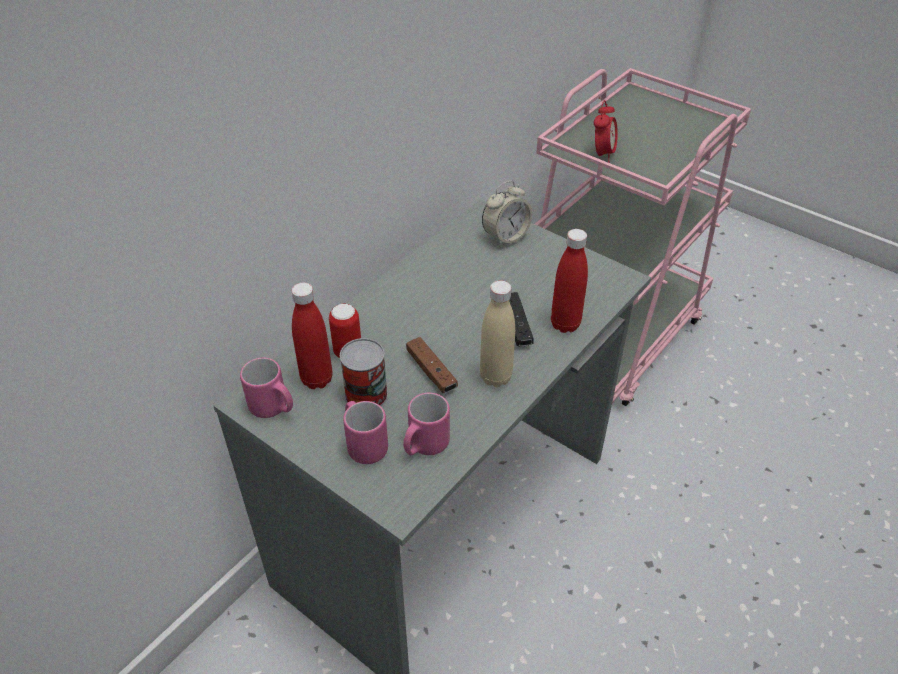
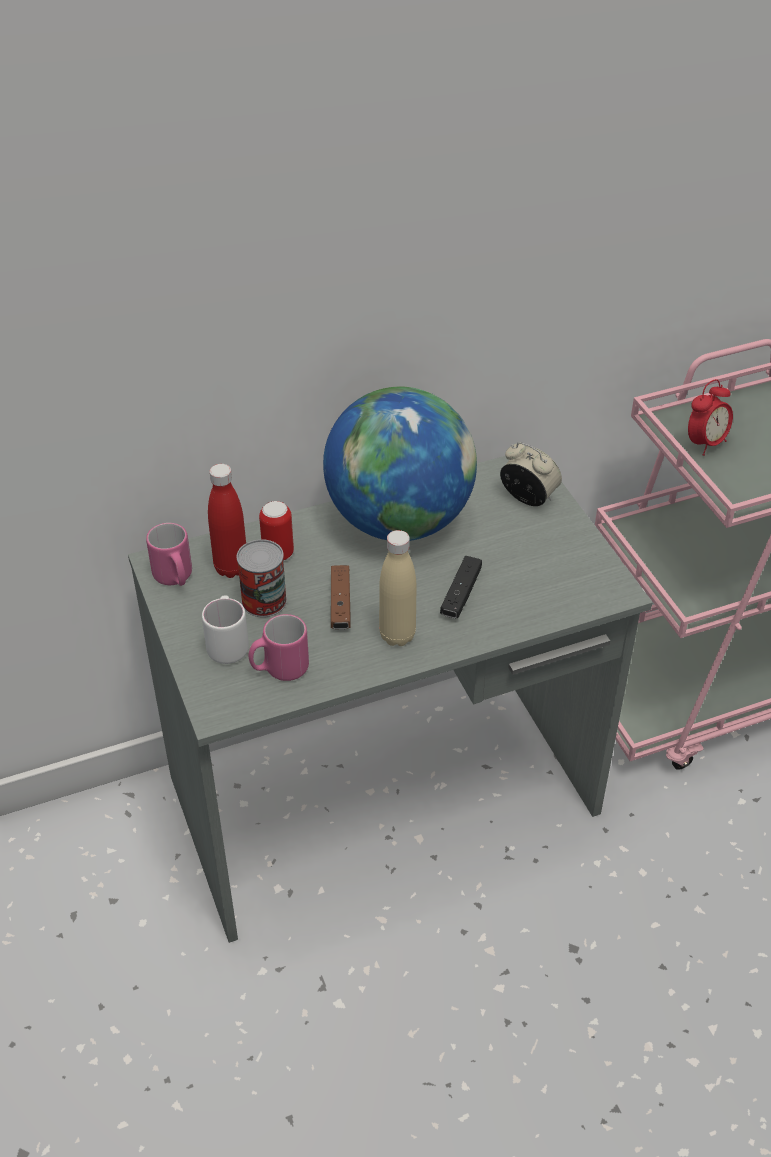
camera: 30 degrees right, 0 degrees up
pink mug [343,401,388,464] -> white mug [202,595,249,664]
alarm clock [482,181,532,247] -> alarm clock turned 135 degrees counterclockwise [500,442,562,506]
red bottle [551,229,588,333] -> none
none -> globe [323,387,477,541]

